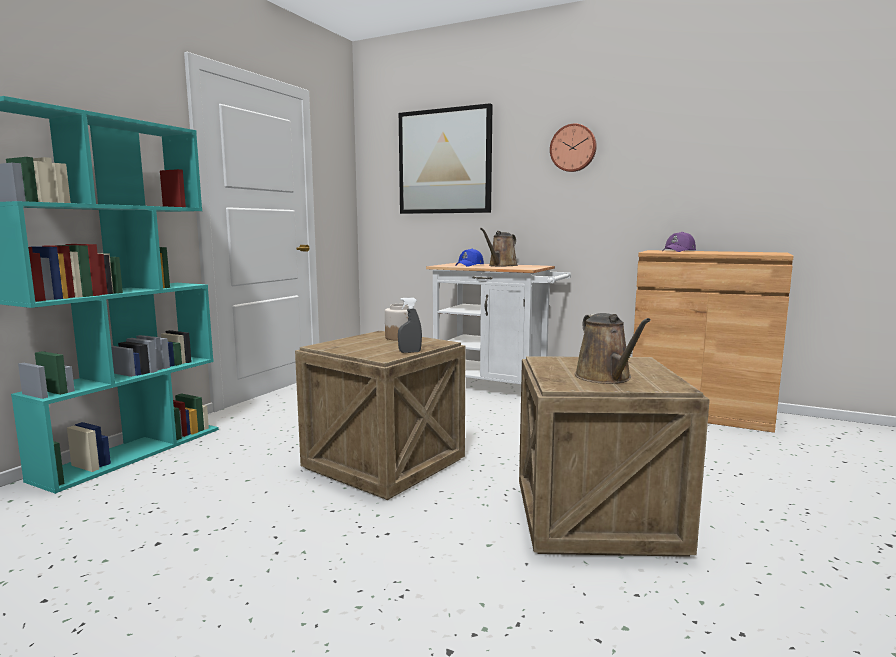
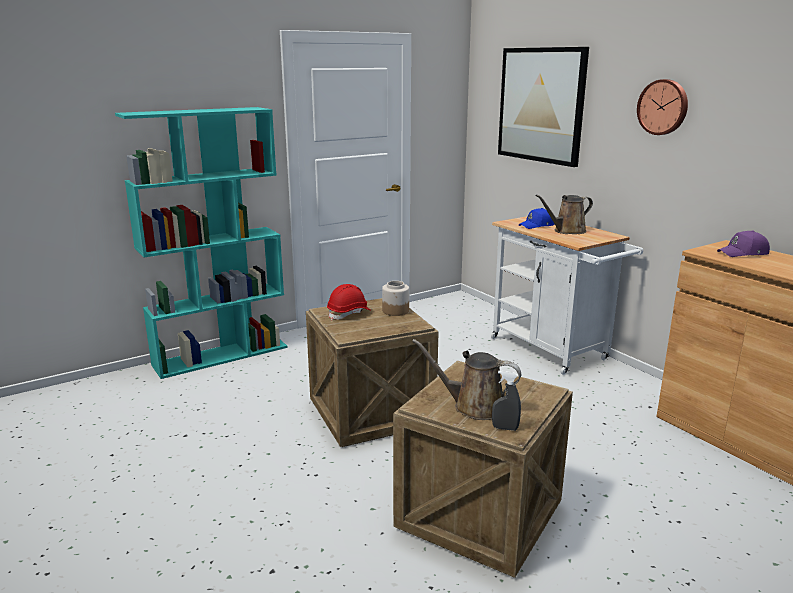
camera: 30 degrees right, 10 degrees up
grey spray bottle [398,297,422,353] -> grey spray bottle moved to [492,371,521,431]
brown watering can [575,313,651,384] -> brown watering can turned 90 degrees clockwise [412,339,521,420]
none -> red hard hat [327,284,372,320]

